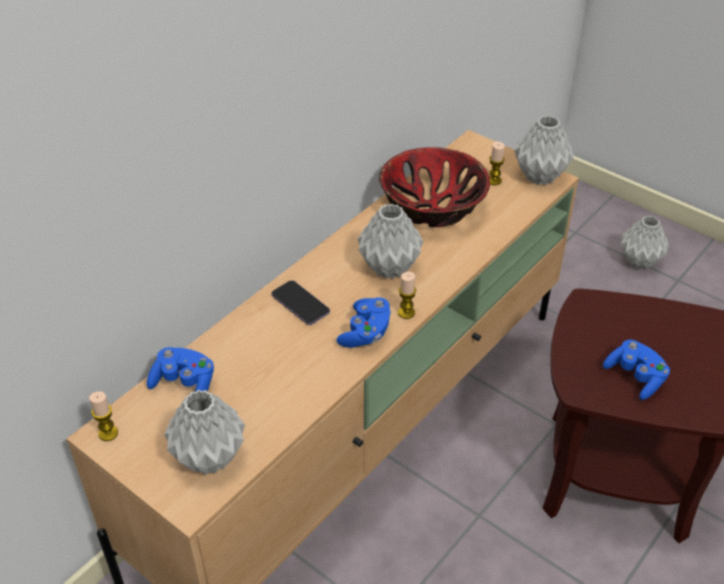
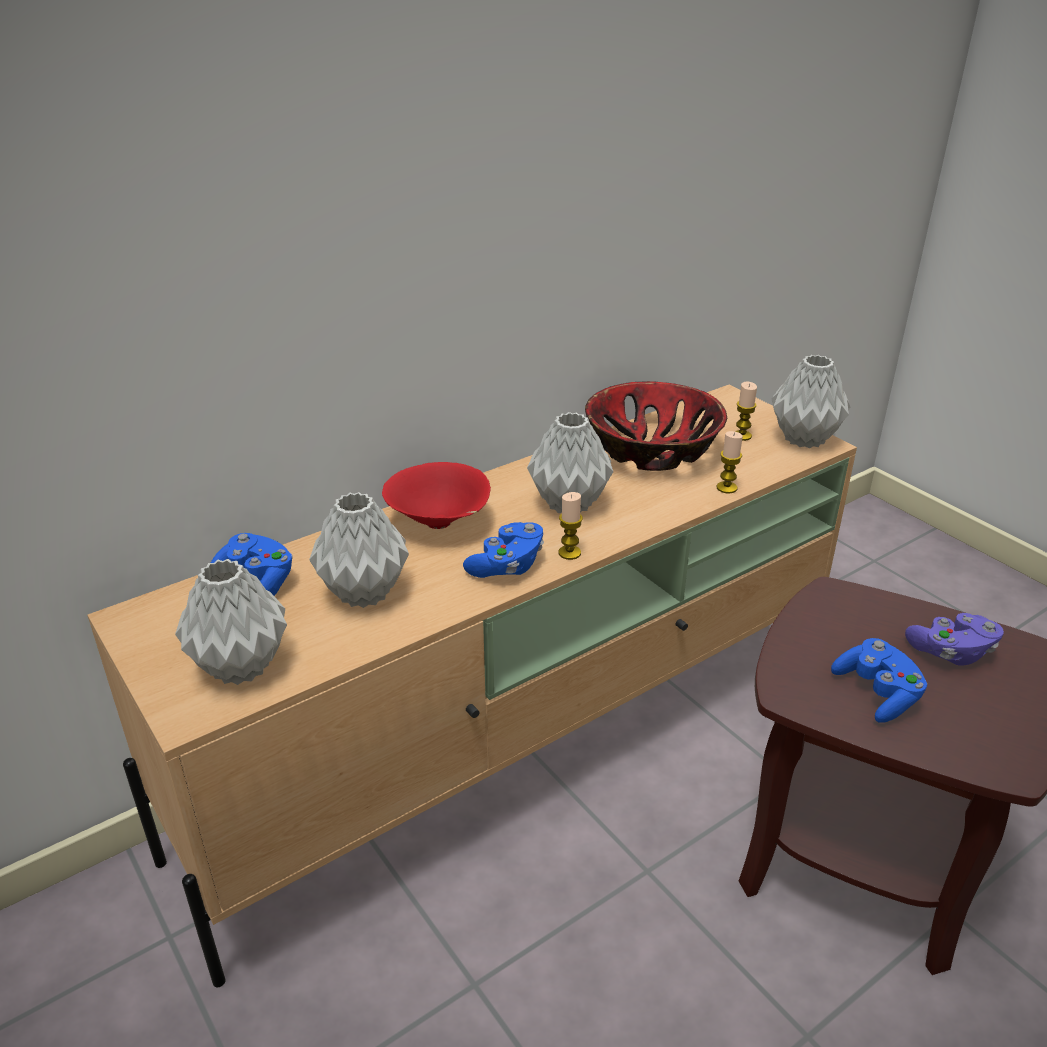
camera: 15 degrees right, 10 degrees down
candle [89,391,118,441] -> candle moved to [717,431,743,494]
phone [272,280,330,325] -> red bowl [382,462,491,529]
grey vase [621,216,669,270] -> grey vase moved to [309,492,409,608]
none -> purple game controller [905,613,1004,666]

